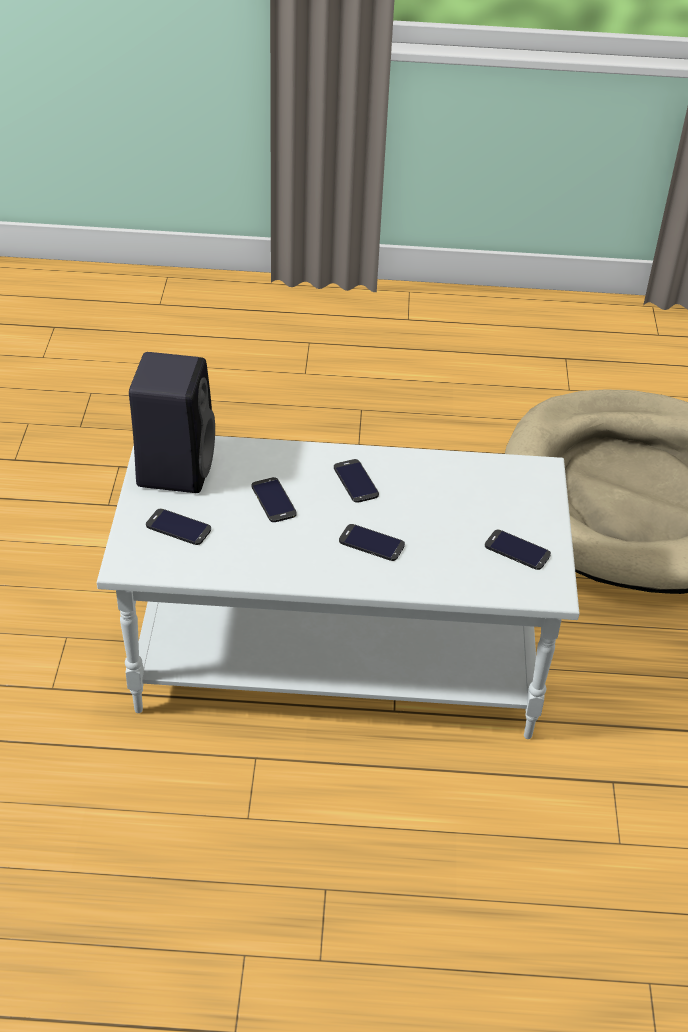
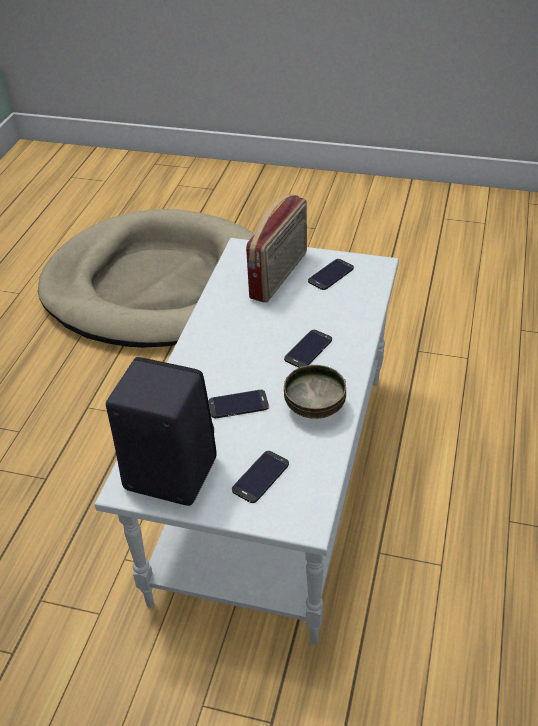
camera: 75 degrees left, 0 degrees up
phone [334,459,379,503] -> none
none -> radio [246,194,307,302]
none -> bowl [284,365,346,419]

